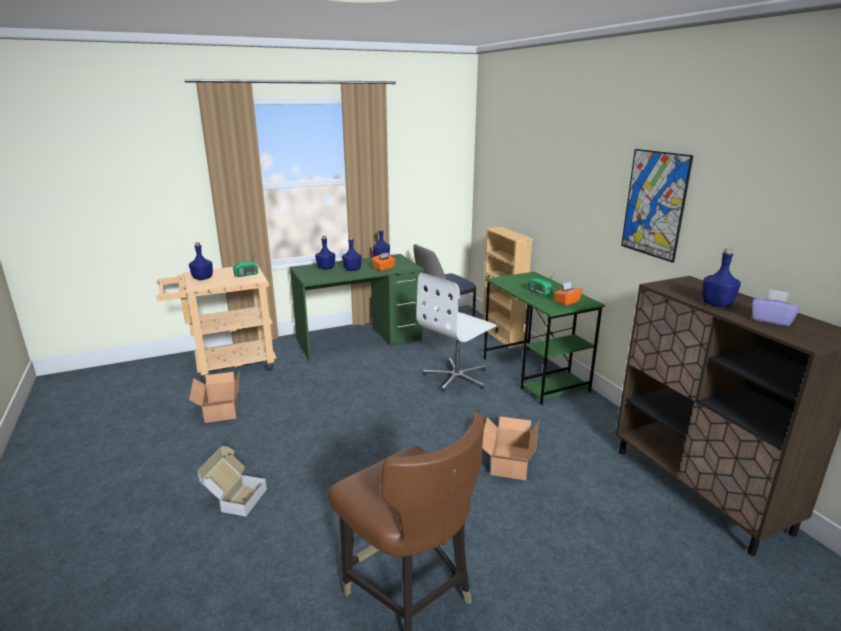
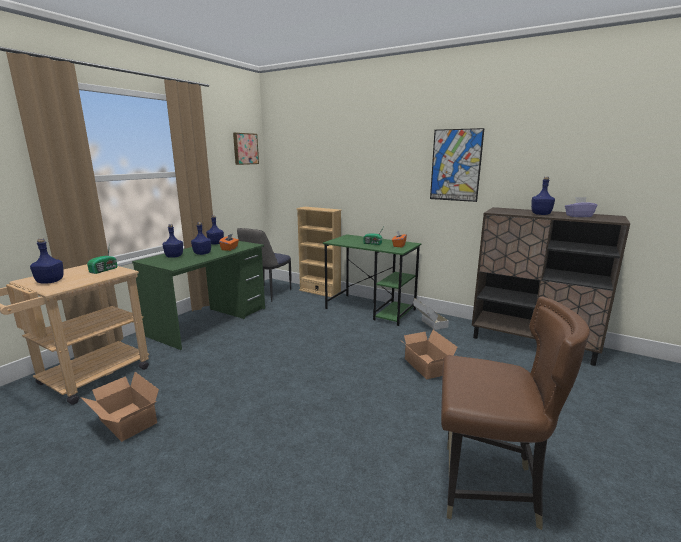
camera: 35 degrees left, 5 degrees down
cardboard box [197,446,267,517] -> cardboard box moved to [413,298,449,330]
white office chair [417,273,497,392] -> none
none -> picture [233,133,259,165]

